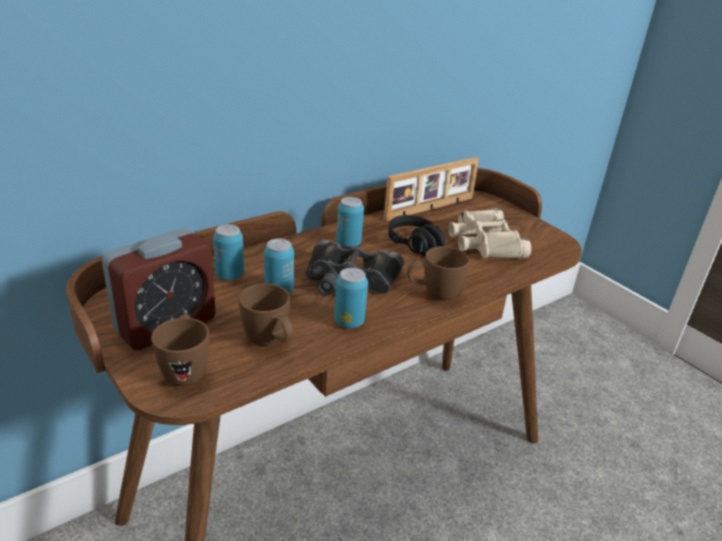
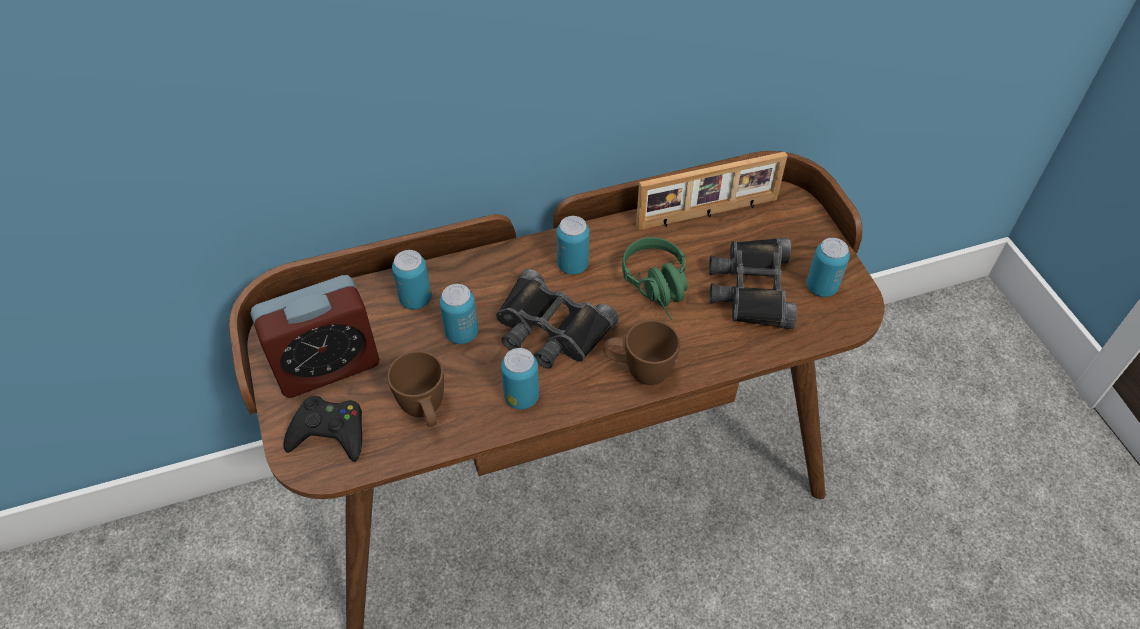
camera: 20 degrees right, 20 degrees up
brown mug [151,314,209,386] -> black game controller [283,396,362,462]
black headphones [388,215,445,256] -> green headphones [622,237,688,320]
beige binoculars [449,208,531,258] -> black binoculars [709,238,797,329]
none -> can [806,238,850,297]

